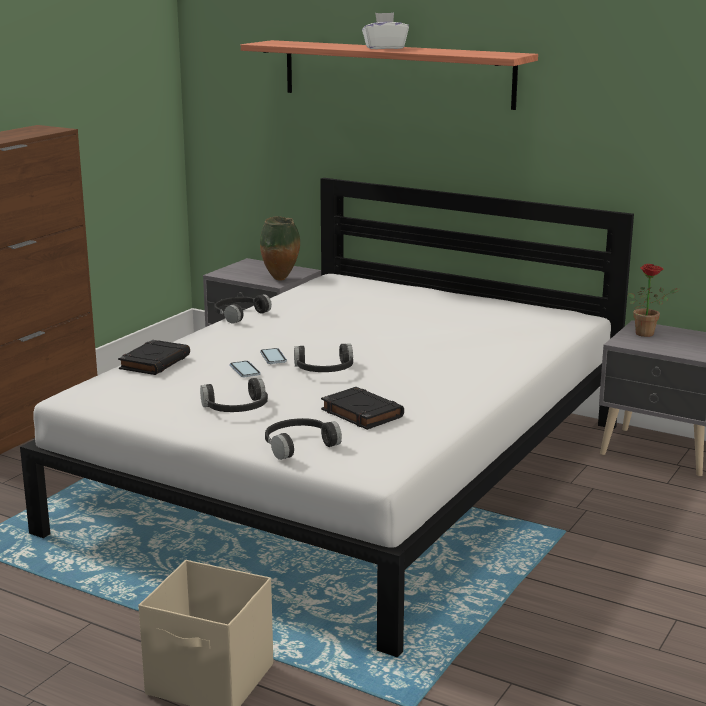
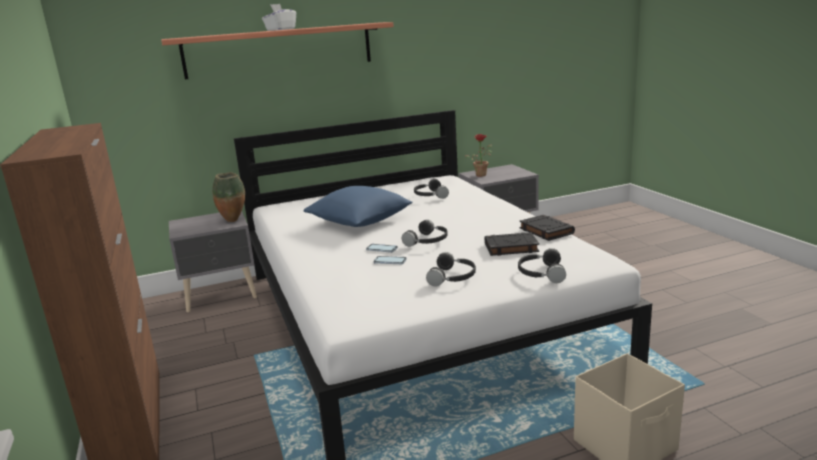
camera: 50 degrees left, 0 degrees up
black book [118,340,190,375] -> black book moved to [519,215,575,241]
black headphones [214,294,272,324] -> black headphones moved to [414,179,449,199]
none -> blue pillow [303,186,413,227]

